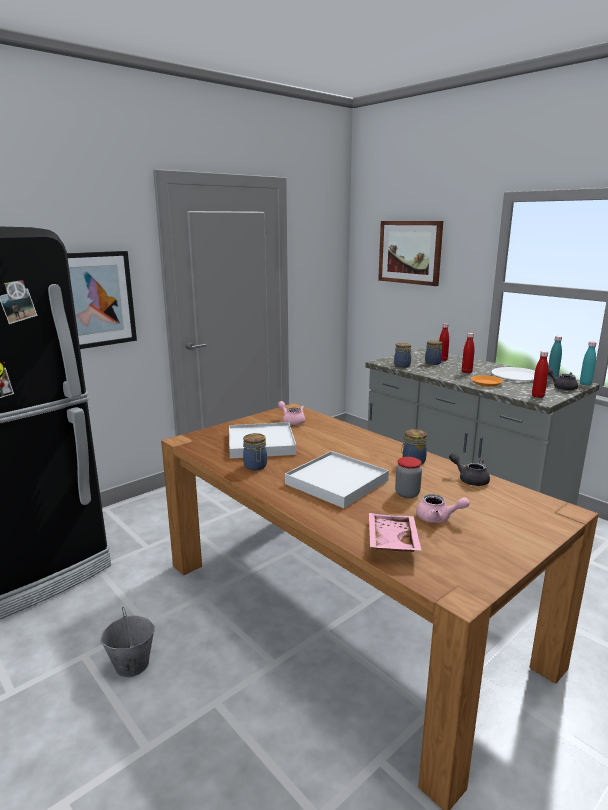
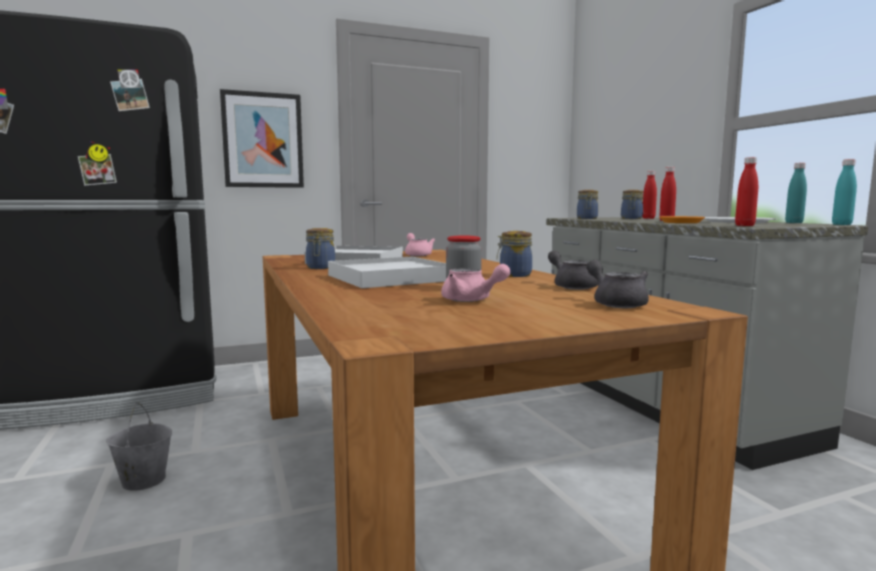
camera: 20 degrees right, 10 degrees down
pink tray [369,513,422,552] -> none
picture [378,221,443,286] -> none
grey teapot [548,368,578,391] -> grey teapot moved to [587,260,649,308]

